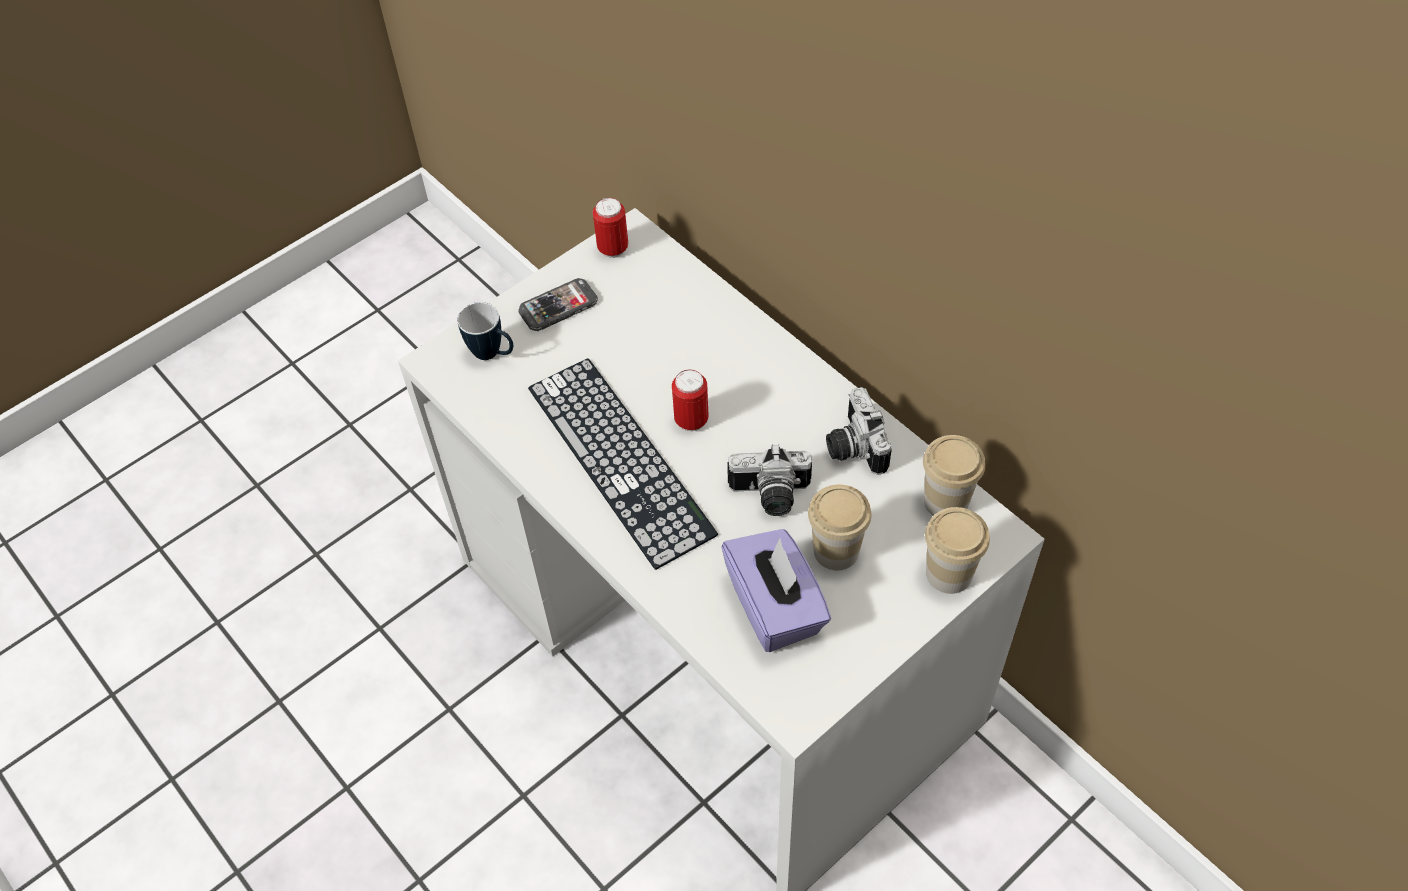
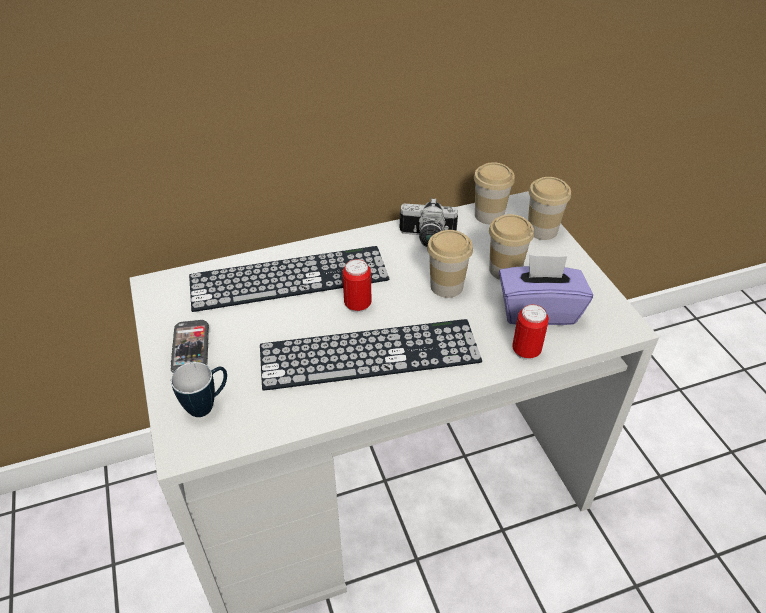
camera: 70 degrees left, 10 degrees down
can [593,198,628,258] -> can moved to [512,304,549,360]
camera [727,444,812,516] -> cup [427,230,473,298]
none -> keyboard [189,246,389,312]

